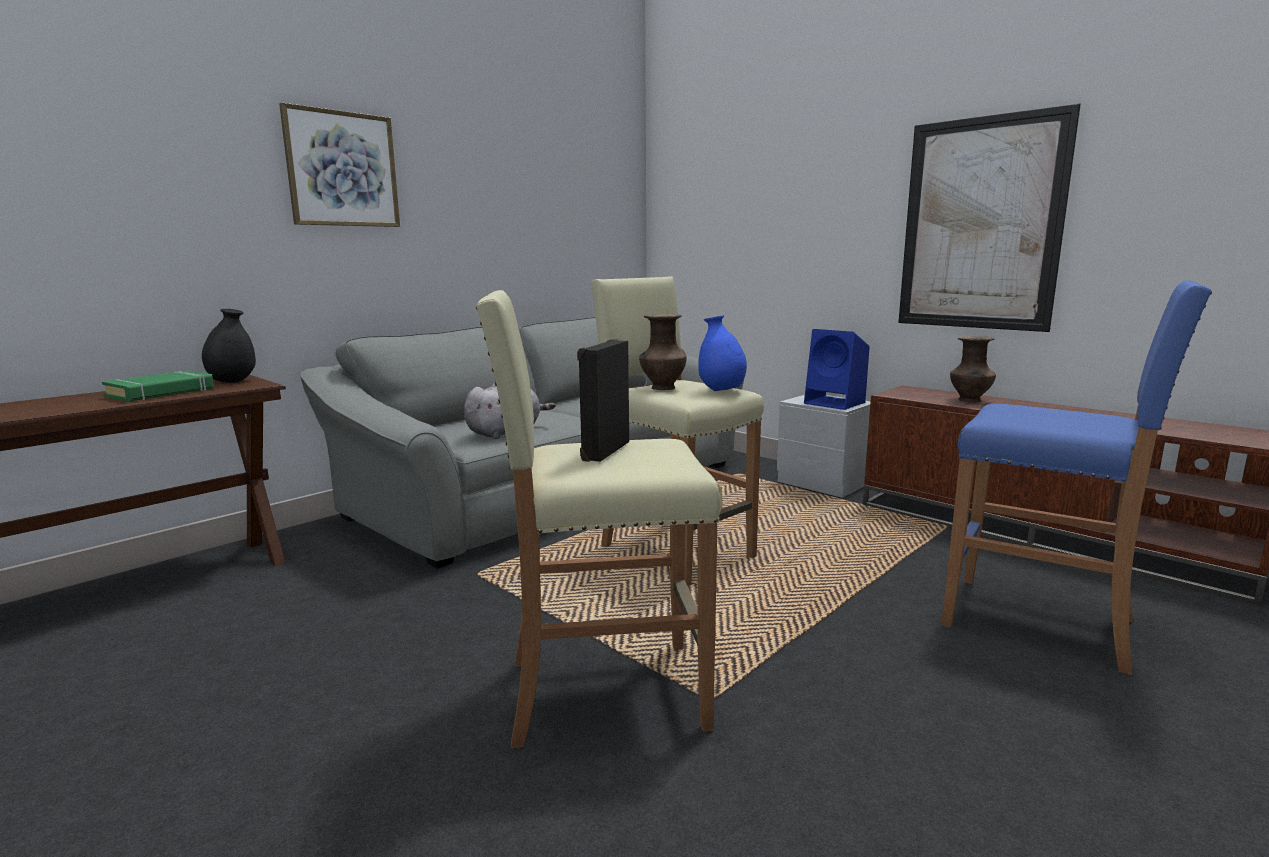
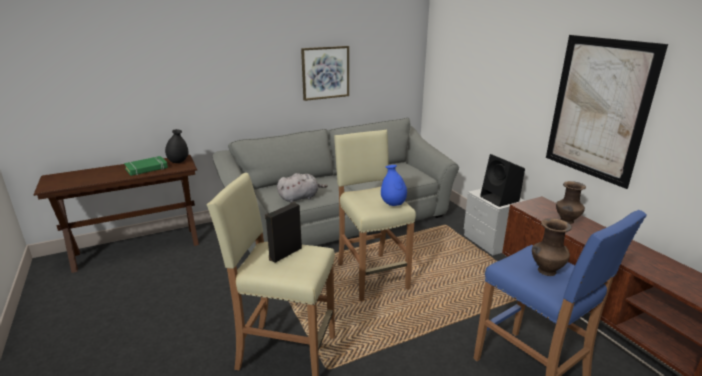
camera: 20 degrees right, 10 degrees up
picture [279,103,400,227] -> picture moved to [301,46,349,101]
brown vase [639,314,687,390] -> brown vase moved to [532,218,572,276]
blue speaker [804,329,870,410] -> black speaker [480,154,525,207]

